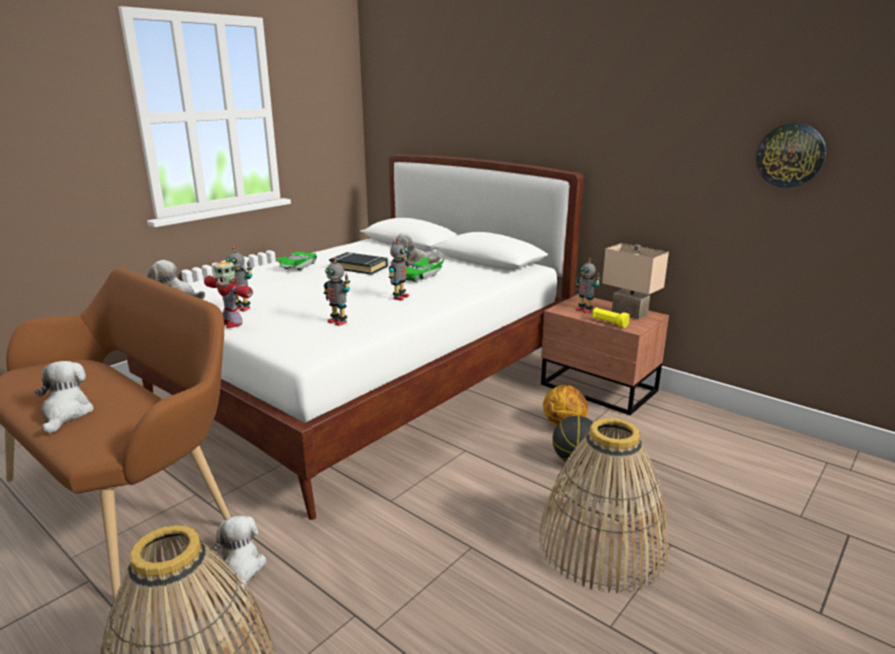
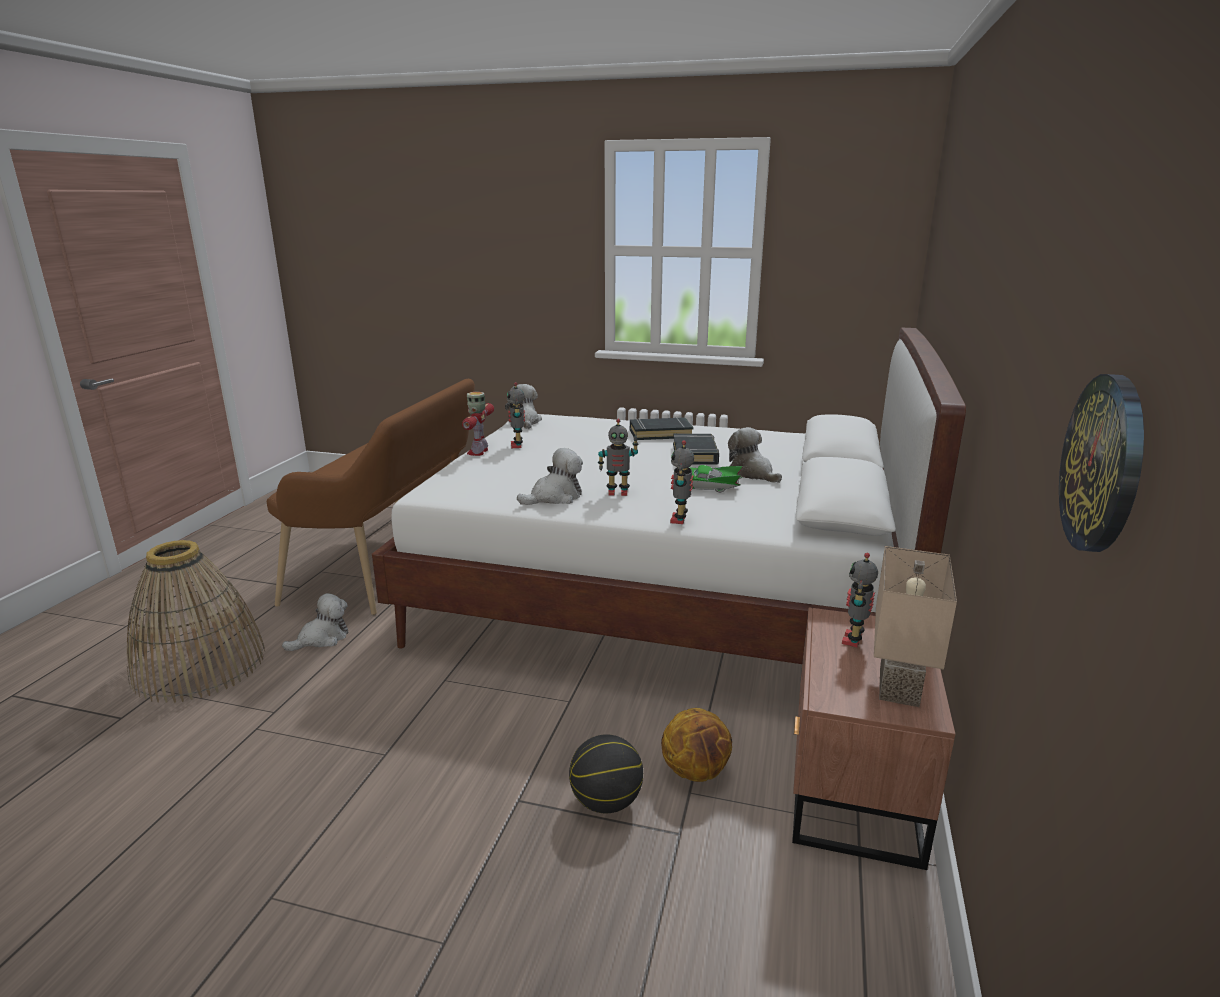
camera: 65 degrees right, 0 degrees up
plush toy [35,361,94,434] -> plush toy moved to [517,448,583,505]
green toy car [277,252,317,270] -> black book [630,417,694,440]
toy robot [324,257,350,326] -> toy robot moved to [670,440,694,524]
basket [539,418,668,593] -> none
yellow flashlight [592,307,630,328] -> none

